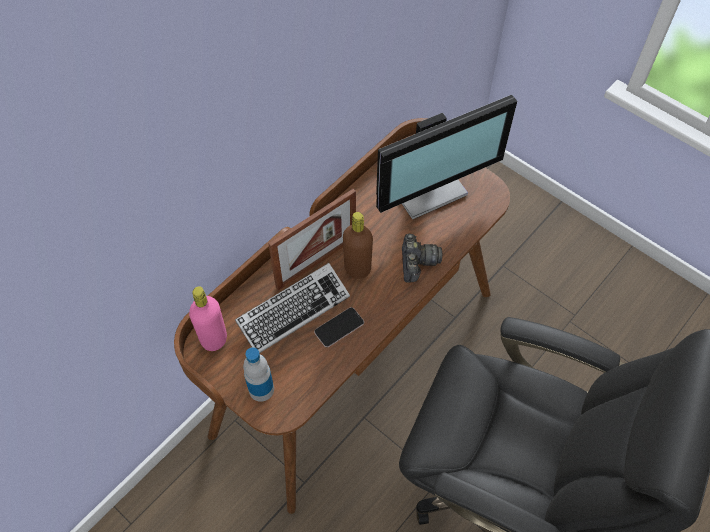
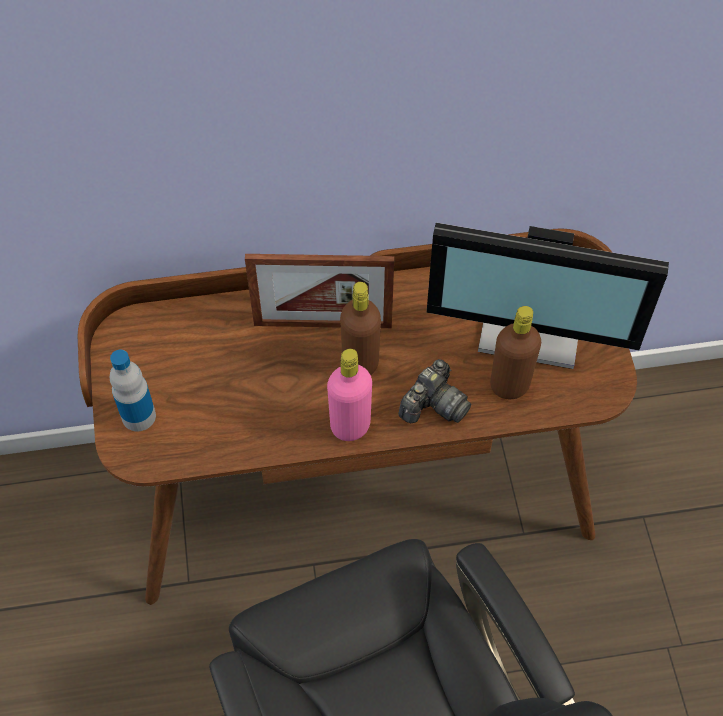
camera: 40 degrees right, 0 degrees up
pink bottle [189,286,227,351] -> pink bottle moved to [327,349,372,441]
keyboard [235,263,350,353] -> none
phone [314,307,364,347] -> none
none -> brown bottle [490,306,541,399]

